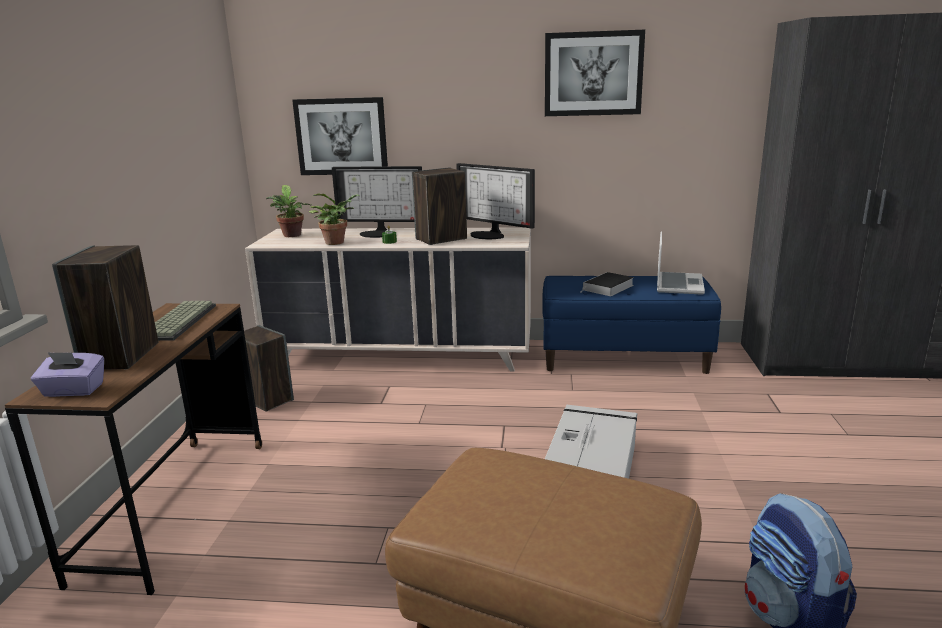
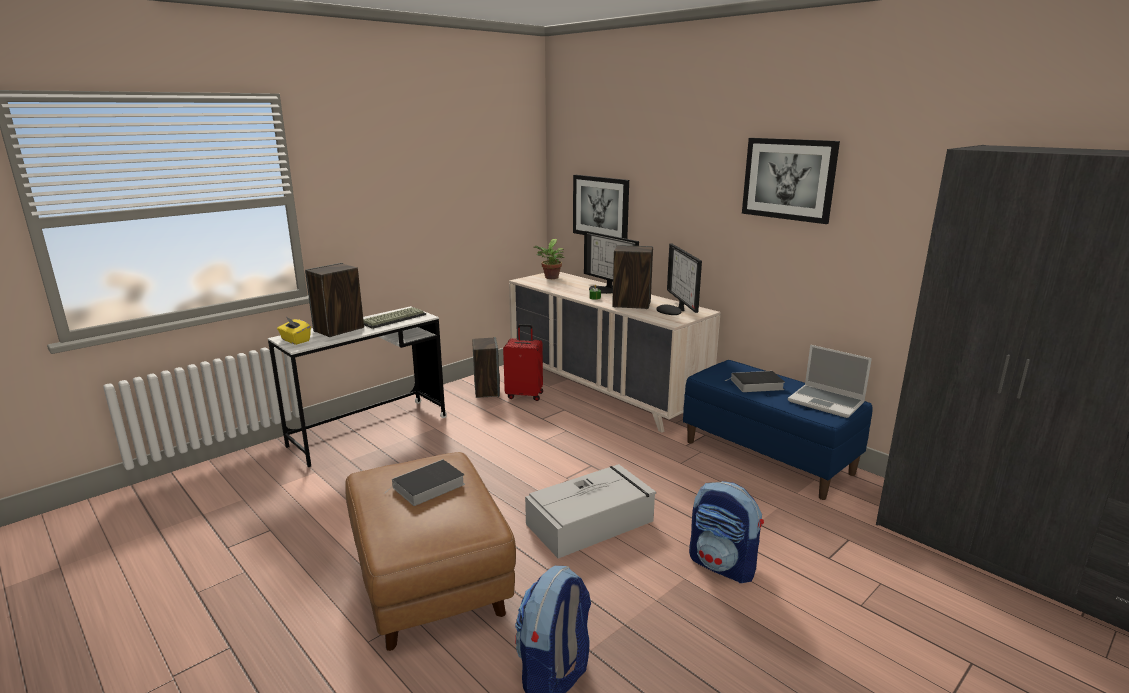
camera: 40 degrees right, 0 degrees up
brown desk [5,303,262,595] -> white desk [268,306,447,467]
purple tissue box [31,352,104,397] -> yellow tissue box [277,317,311,345]
potted plant [309,193,359,245] -> none
laptop [657,231,705,295] -> laptop turned 75 degrees clockwise [788,345,872,418]
none -> book [384,459,465,506]
none -> red suitcase [503,324,543,401]
none -> backpack [689,481,764,583]

